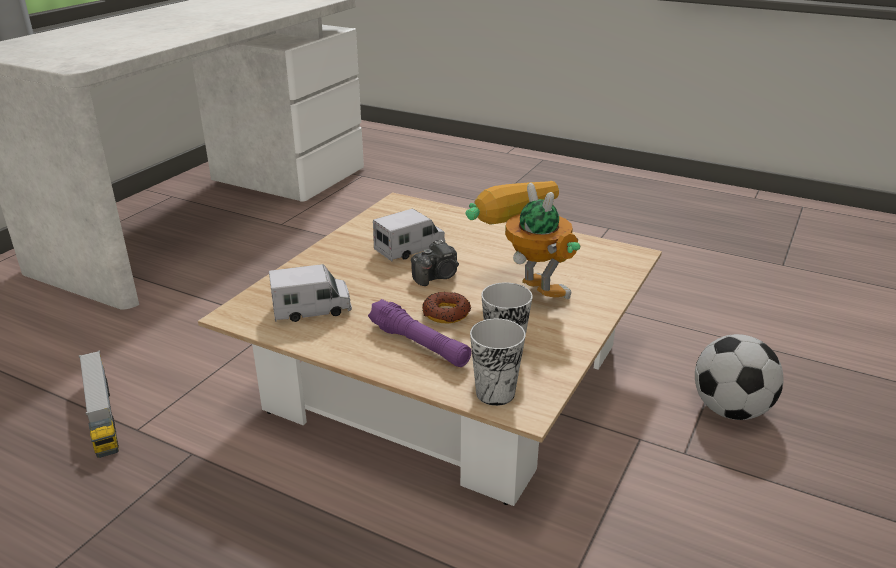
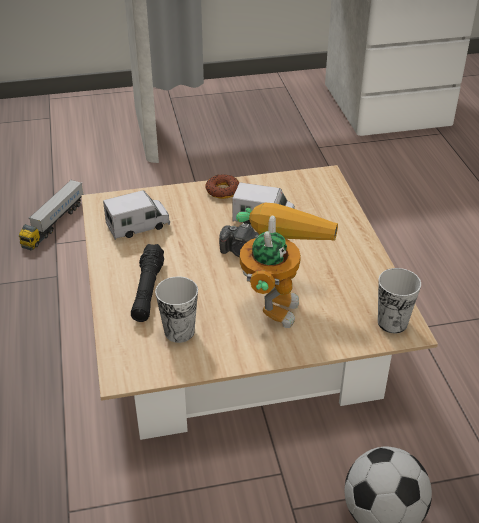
camera: 50 degrees right, 10 degrees up
toy truck [269,264,352,322] -> toy truck turned 60 degrees counterclockwise [103,190,170,240]
purple flashlight [368,299,471,367] -> black flashlight [131,244,164,322]
donut [422,292,471,323] -> donut moved to [205,174,240,199]
cup [470,318,525,406] -> cup moved to [378,268,421,333]

